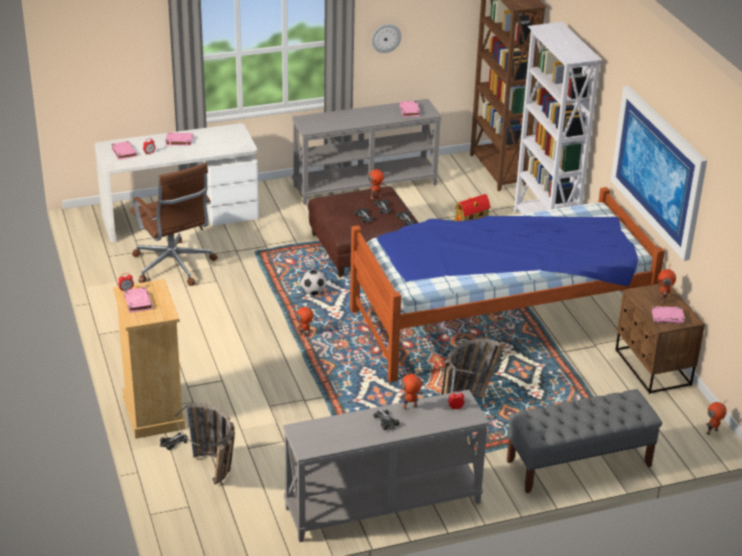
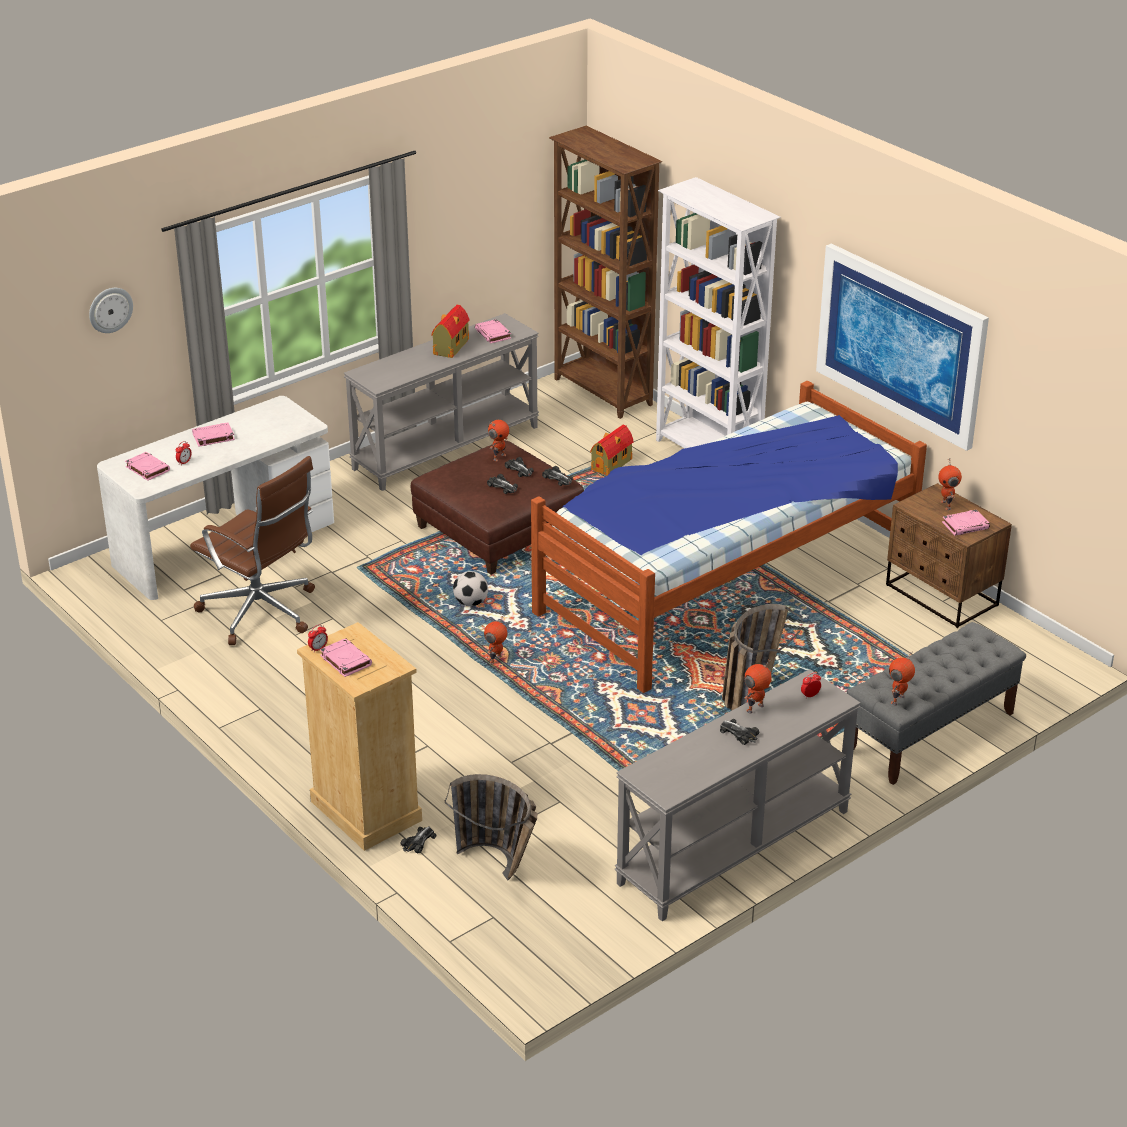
camera: 20 degrees left, 0 degrees up
wall clock [371,24,401,53] -> wall clock moved to [89,288,133,333]
toy robot [706,400,728,435] -> toy robot moved to [889,652,915,705]
none -> toy house [431,305,470,358]

